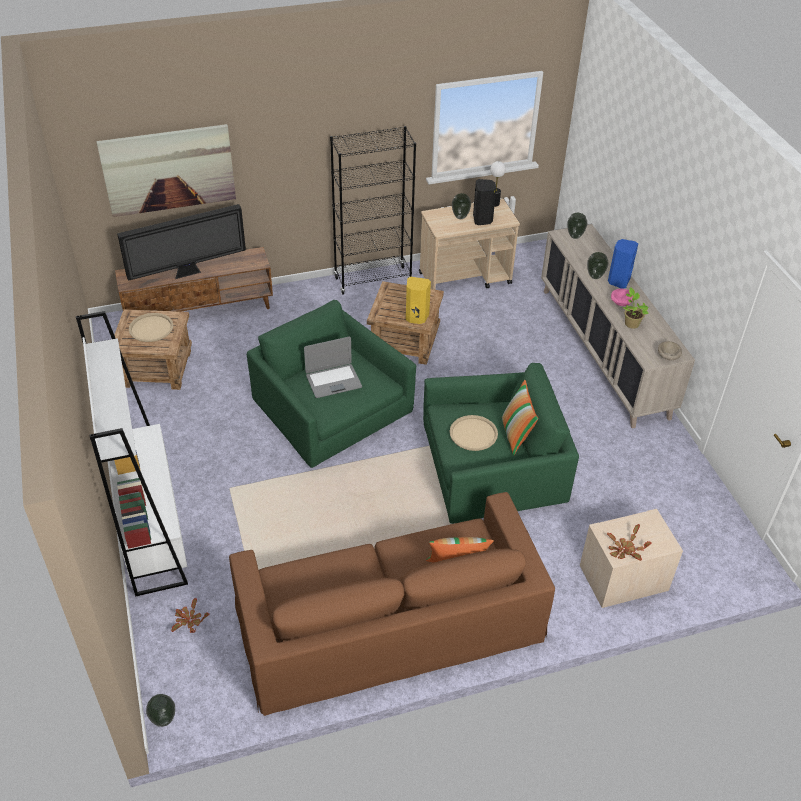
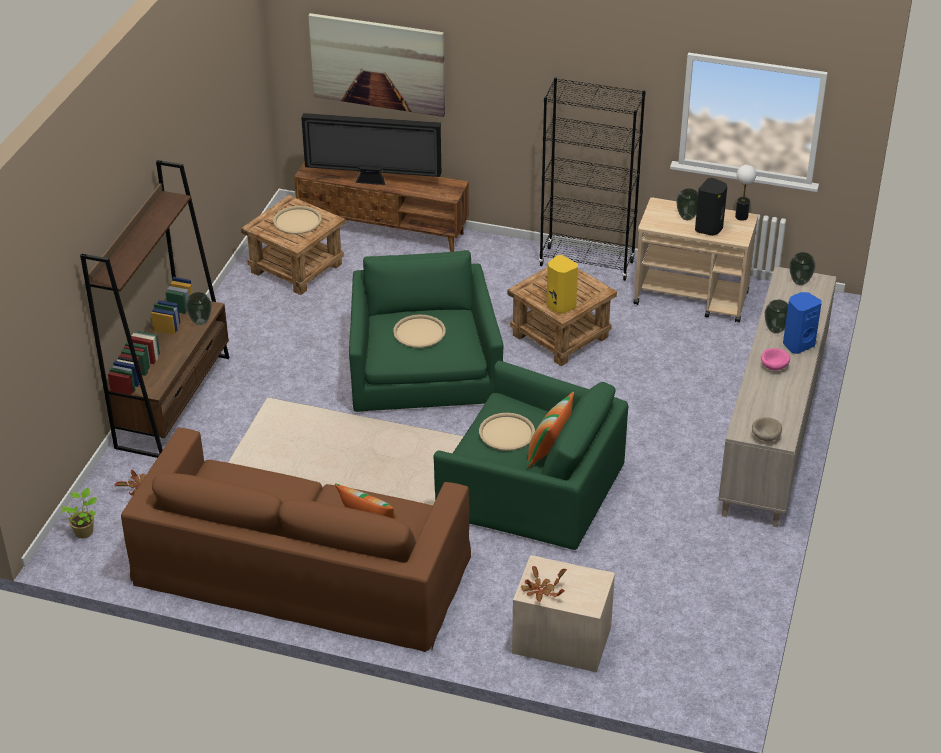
camera: 35 degrees right, 5 degrees down
white bookcase [76,311,188,597] -> brown bookcase [80,160,230,458]
vase [146,694,175,727] -> vase moved to [186,292,212,325]
laptop [304,337,362,398] -> beige tray [393,315,446,348]
potted plant [623,287,649,329] -> potted plant moved to [61,488,97,538]

